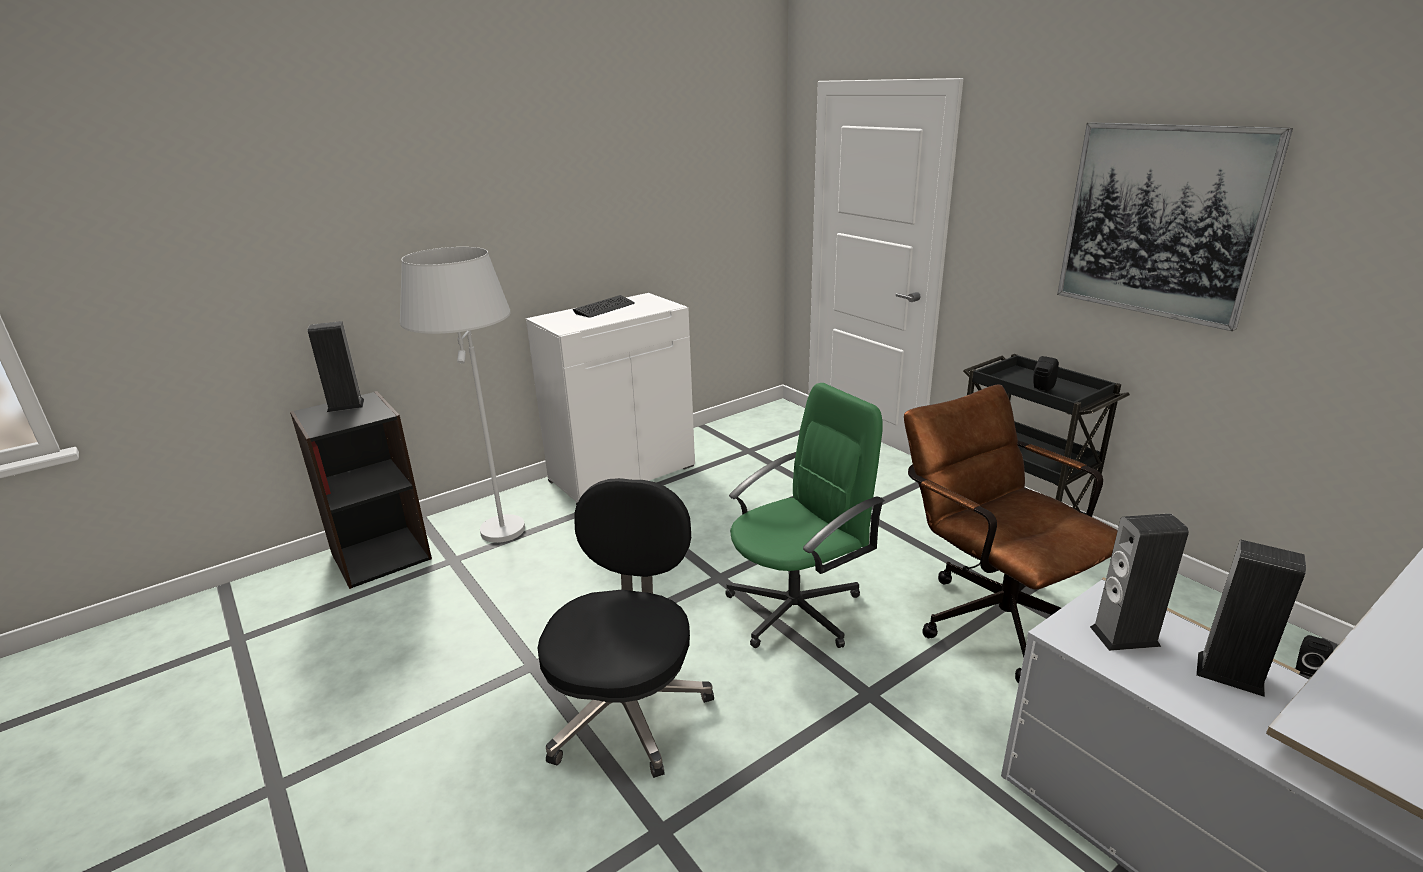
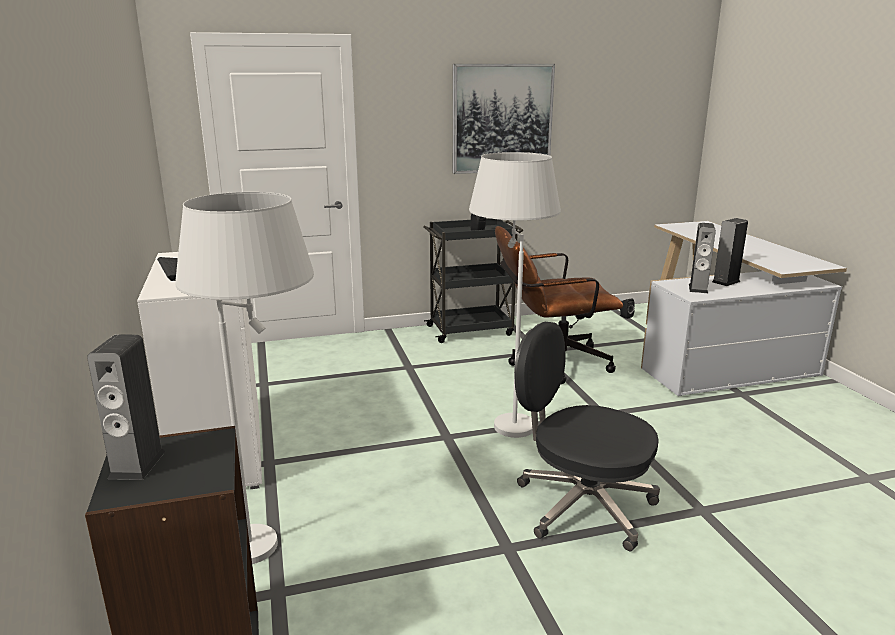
camera: 70 degrees left, 5 degrees down
green office chair [725,383,885,648] -> white floor lamp [469,152,561,438]

